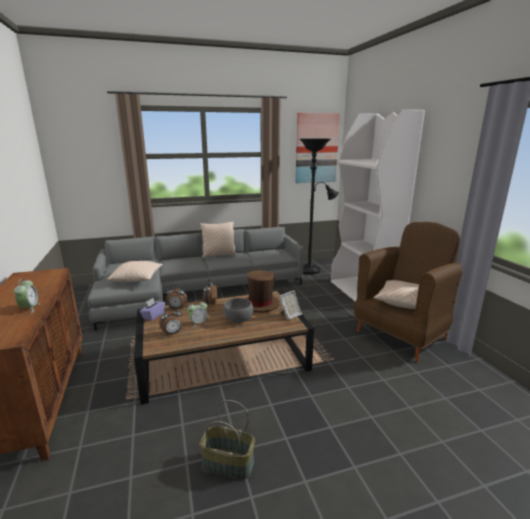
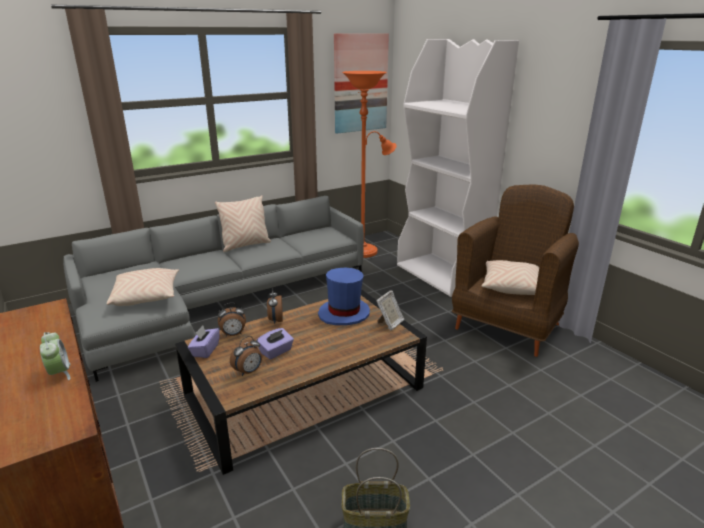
camera: 15 degrees left, 5 degrees up
alarm clock [187,300,208,328] -> purple tissue box [257,328,294,359]
grey bowl [223,298,253,323] -> none
brown hat [245,270,279,313] -> blue hat [318,268,370,325]
black floor lamp [300,138,339,275] -> orange floor lamp [342,71,397,258]

